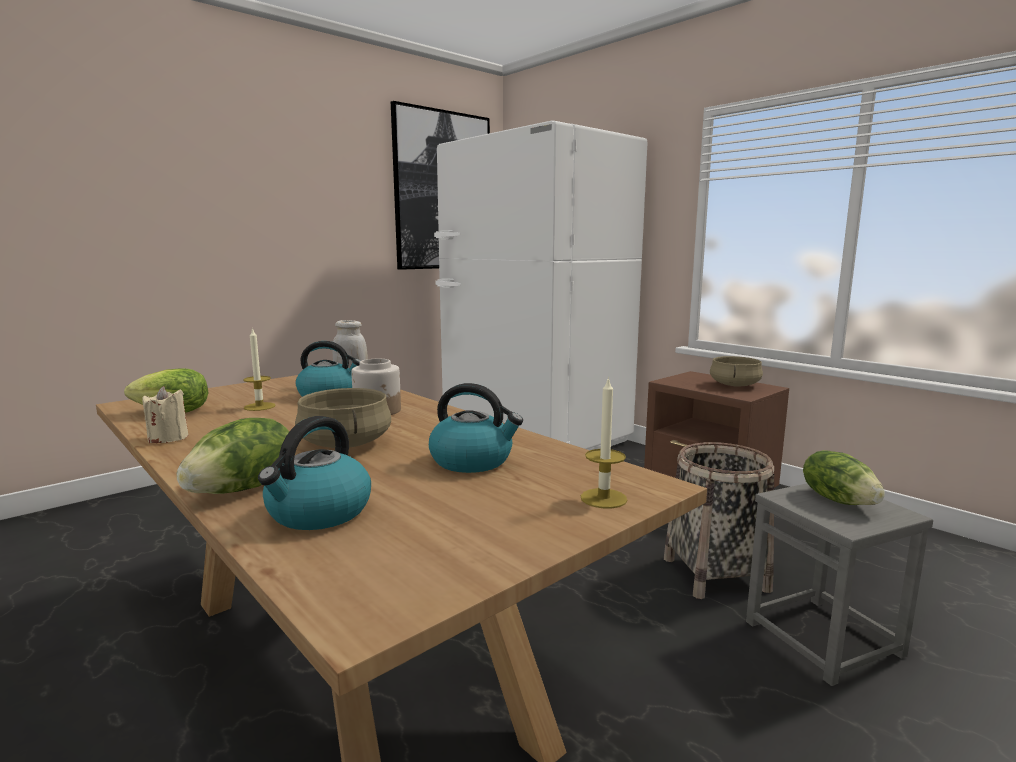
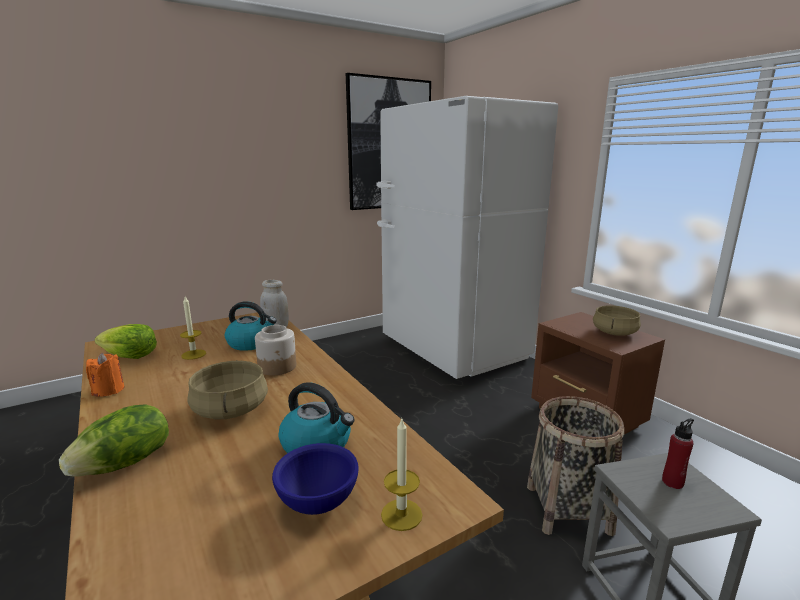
camera: 10 degrees right, 5 degrees up
beige candle [142,386,188,443] -> orange candle [86,352,124,397]
kettle [258,416,371,530] -> none
lettuce [803,450,885,505] -> red bottle [662,418,694,489]
none -> blue bowl [272,443,359,515]

